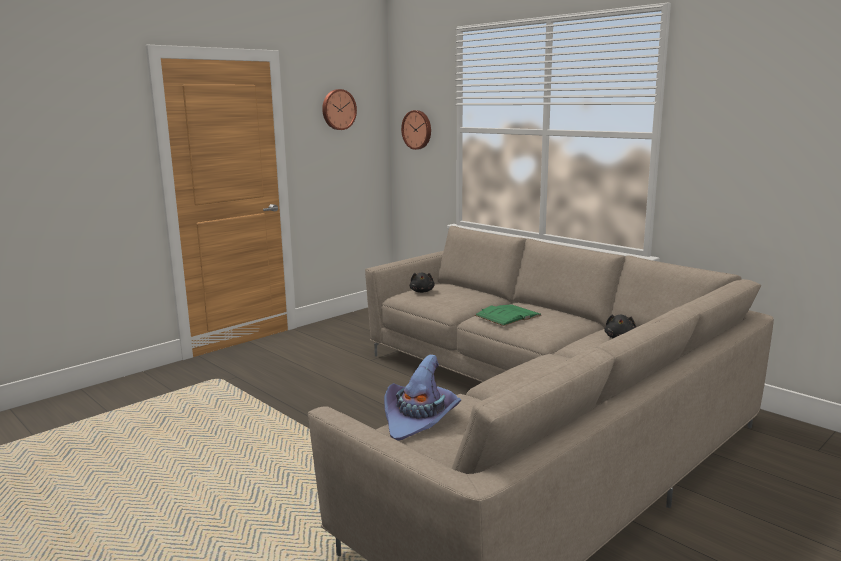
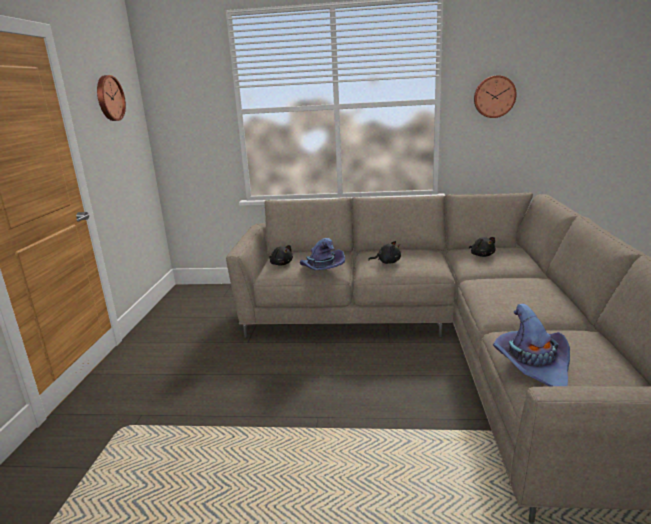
camera: 40 degrees left, 5 degrees up
wall clock [401,110,431,150] -> wall clock moved to [474,75,517,118]
green book [475,304,542,326] -> black plush toy [368,241,401,264]
none -> purple hat [300,238,345,270]

